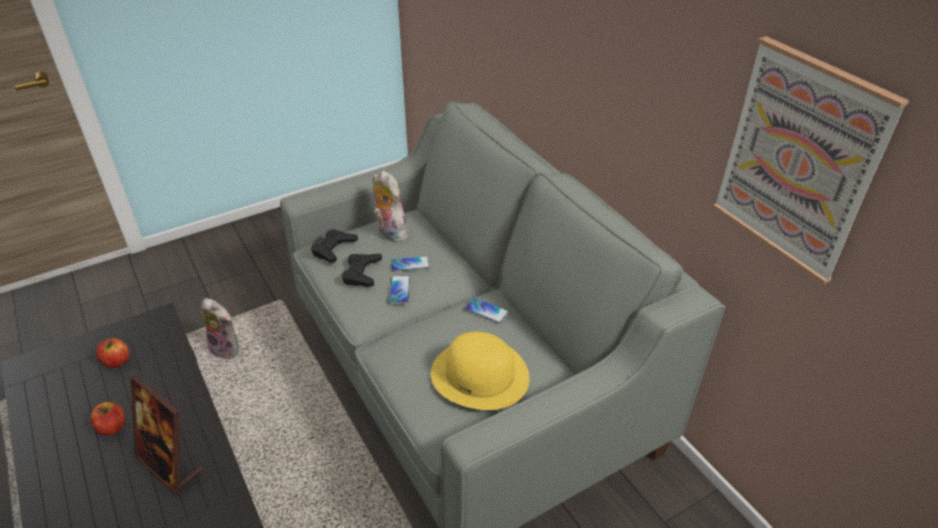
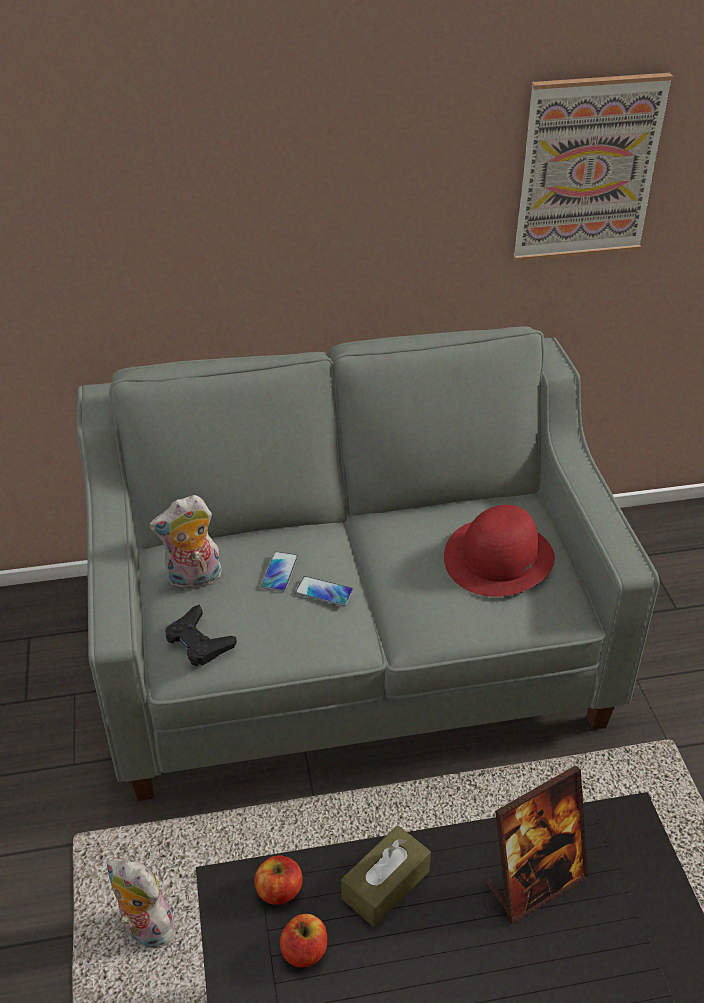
camera: 70 degrees left, 0 degrees up
apple [91,402,125,436] -> apple moved to [255,855,302,905]
plush toy [201,298,239,359] -> plush toy turned 105 degrees counterclockwise [107,857,178,948]
black game controller [342,254,382,287] -> none
yellow hat [431,332,530,410] -> red hat [444,505,555,597]
phone [465,298,509,324] -> none
none -> brown tissue box [341,825,431,927]

